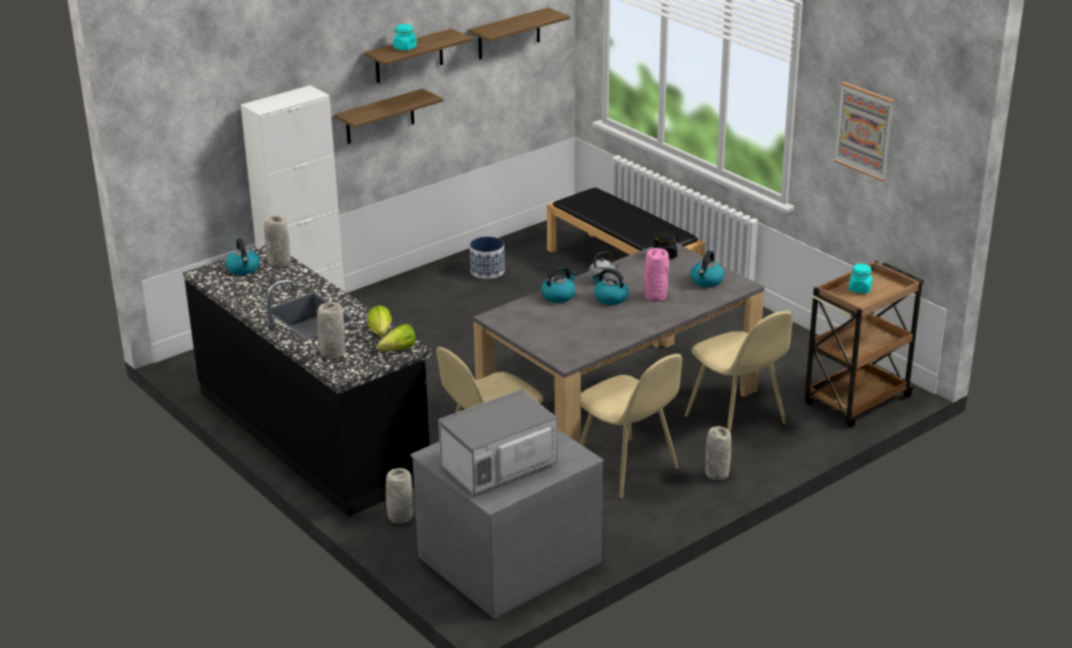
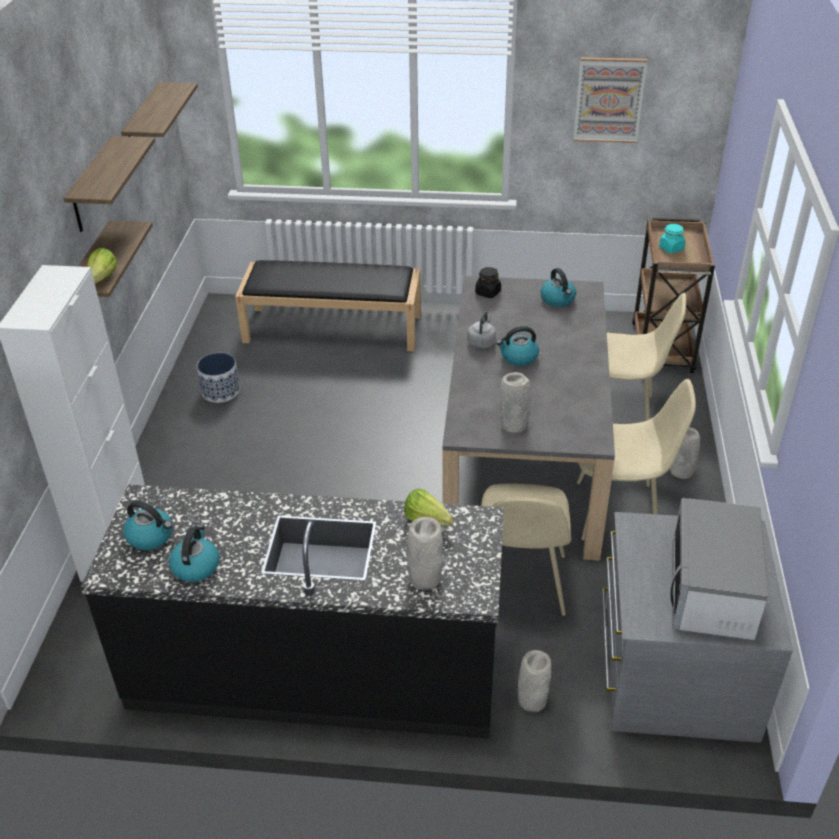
camera: 45 degrees left, 10 degrees up
grey vase [264,216,291,267] -> grey vase moved to [500,372,531,433]
lettuce [377,324,416,351] -> lettuce moved to [87,248,118,284]
turquoise jar [393,24,417,51] -> none
kettle [541,266,577,303] -> kettle moved to [169,525,219,582]
pink vase [644,248,669,301] -> none

